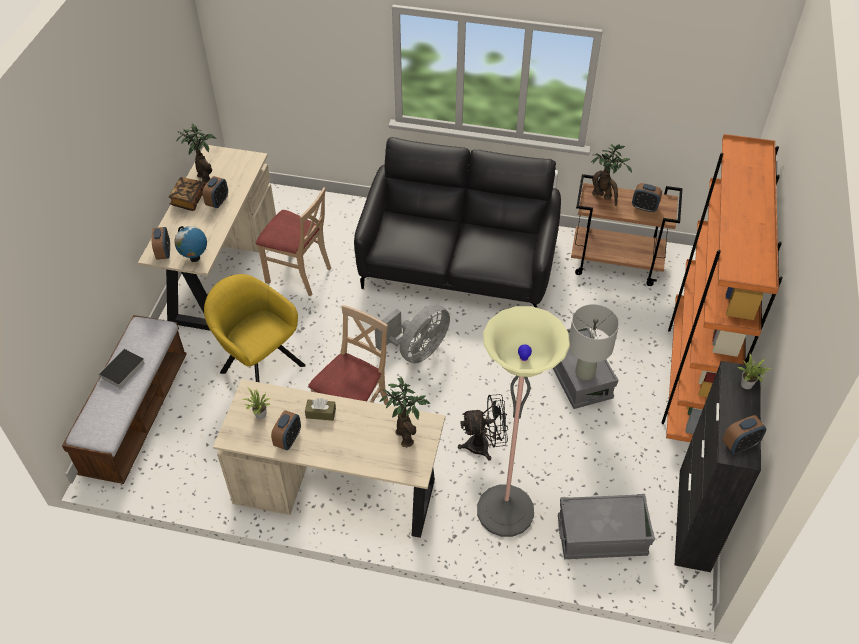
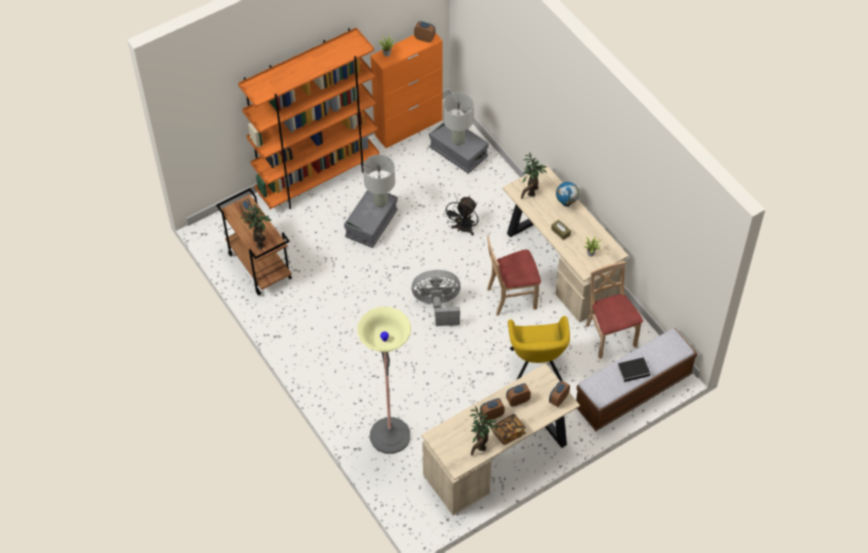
camera: 135 degrees left, 5 degrees up
globe [174,226,207,262] -> globe moved to [556,182,579,207]
beige chair [256,187,331,296] -> beige chair moved to [586,261,643,359]
alarm clock [271,410,301,450] -> alarm clock moved to [506,383,531,407]
black sofa [354,137,561,308] -> none
black fan [458,394,508,461] -> black fan turned 105 degrees counterclockwise [443,196,479,236]
floor lamp [477,306,570,537] -> floor lamp moved to [357,307,411,454]
black cabinet [675,361,761,572] -> orange cabinet [370,33,443,148]
none -> grey table lamp [443,92,474,145]

